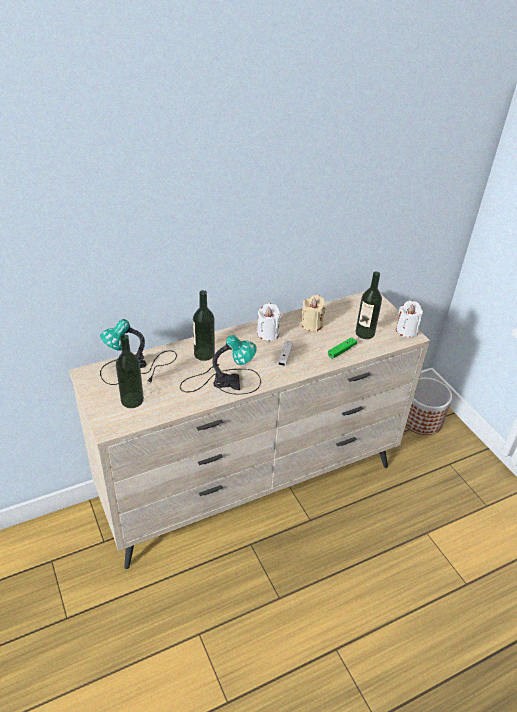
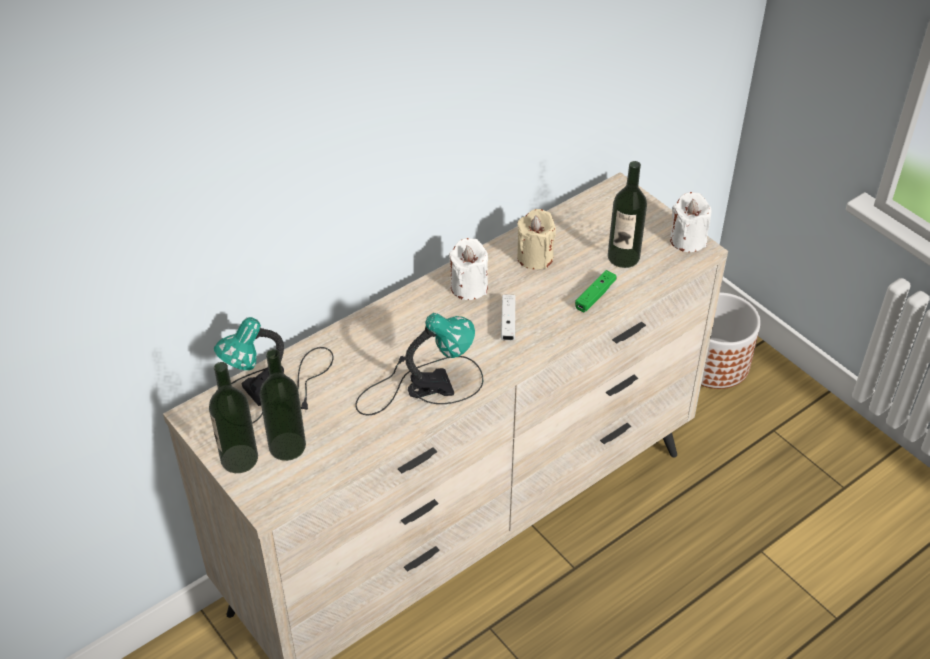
camera: 10 degrees left, 5 degrees up
bottle [193,290,215,361] -> bottle moved to [209,362,258,473]

